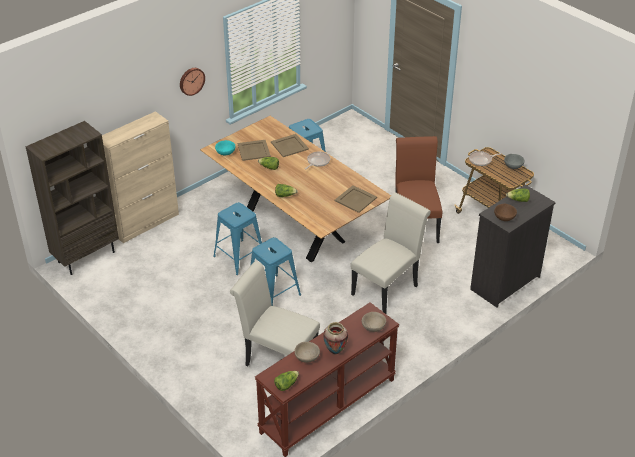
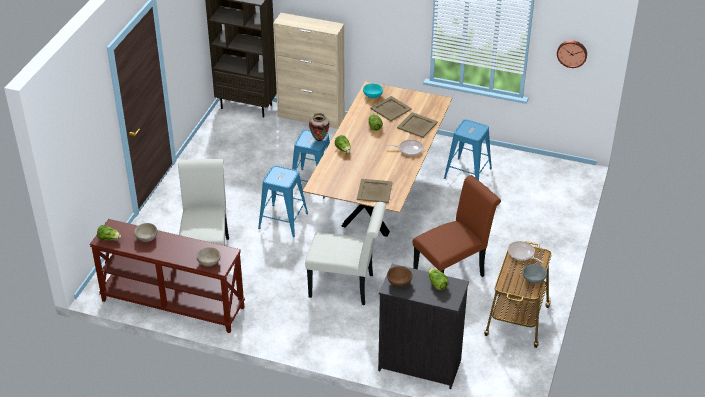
camera: 60 degrees right, 0 degrees up
wall clock [180,68,205,96] -> wall clock moved to [557,41,587,68]
vase [323,322,348,354] -> vase moved to [309,113,329,141]

